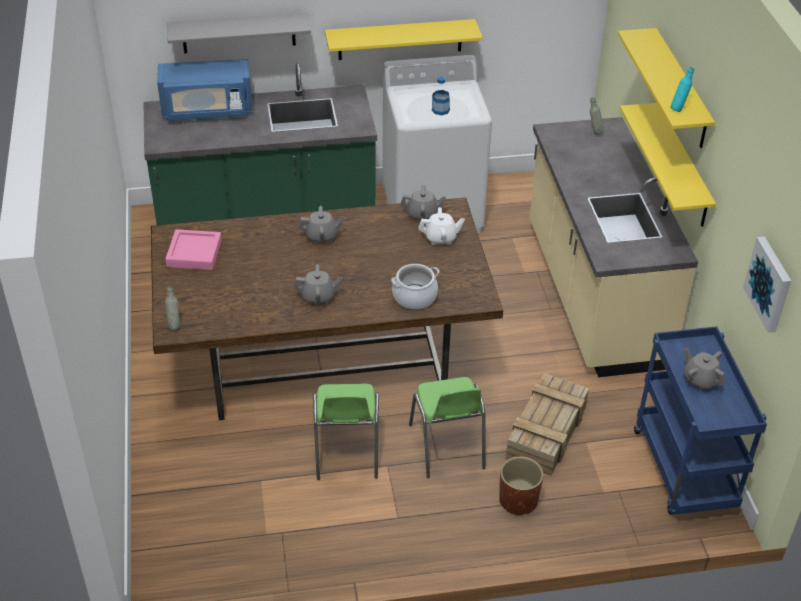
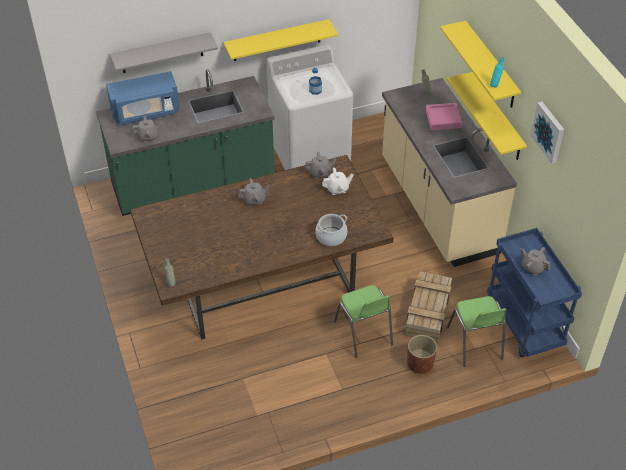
camera: 10 degrees left, 5 degrees up
pink tray [165,229,222,270] -> pink tray moved to [426,103,462,130]
grey teapot [294,264,342,305] -> grey teapot moved to [132,116,162,142]
green chair [313,384,379,480] -> green chair moved to [447,296,506,367]
picture [743,236,791,332] -> picture moved to [531,102,564,164]

